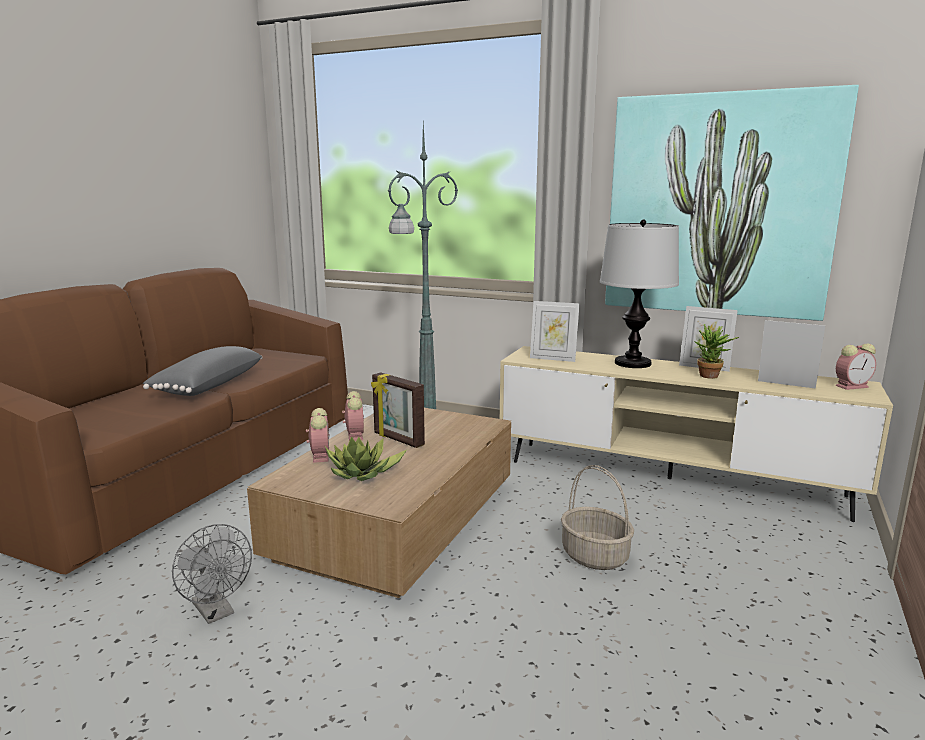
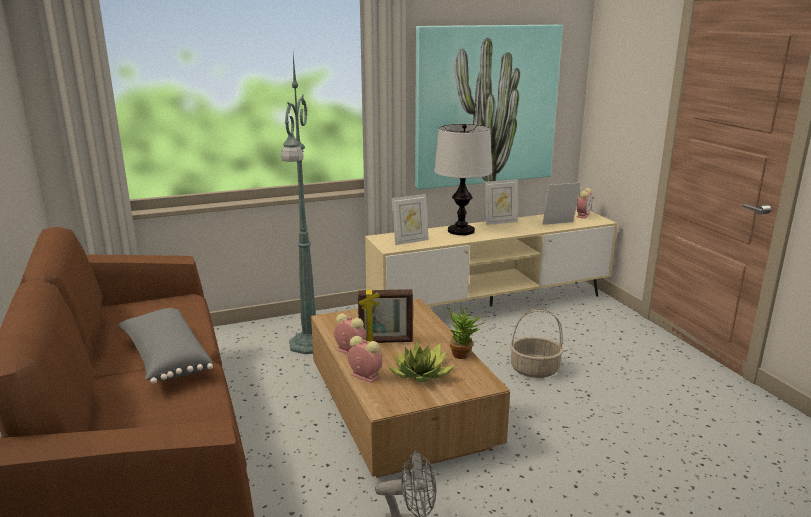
camera: 45 degrees left, 5 degrees up
potted plant [694,324,739,379] -> potted plant moved to [449,306,485,359]

